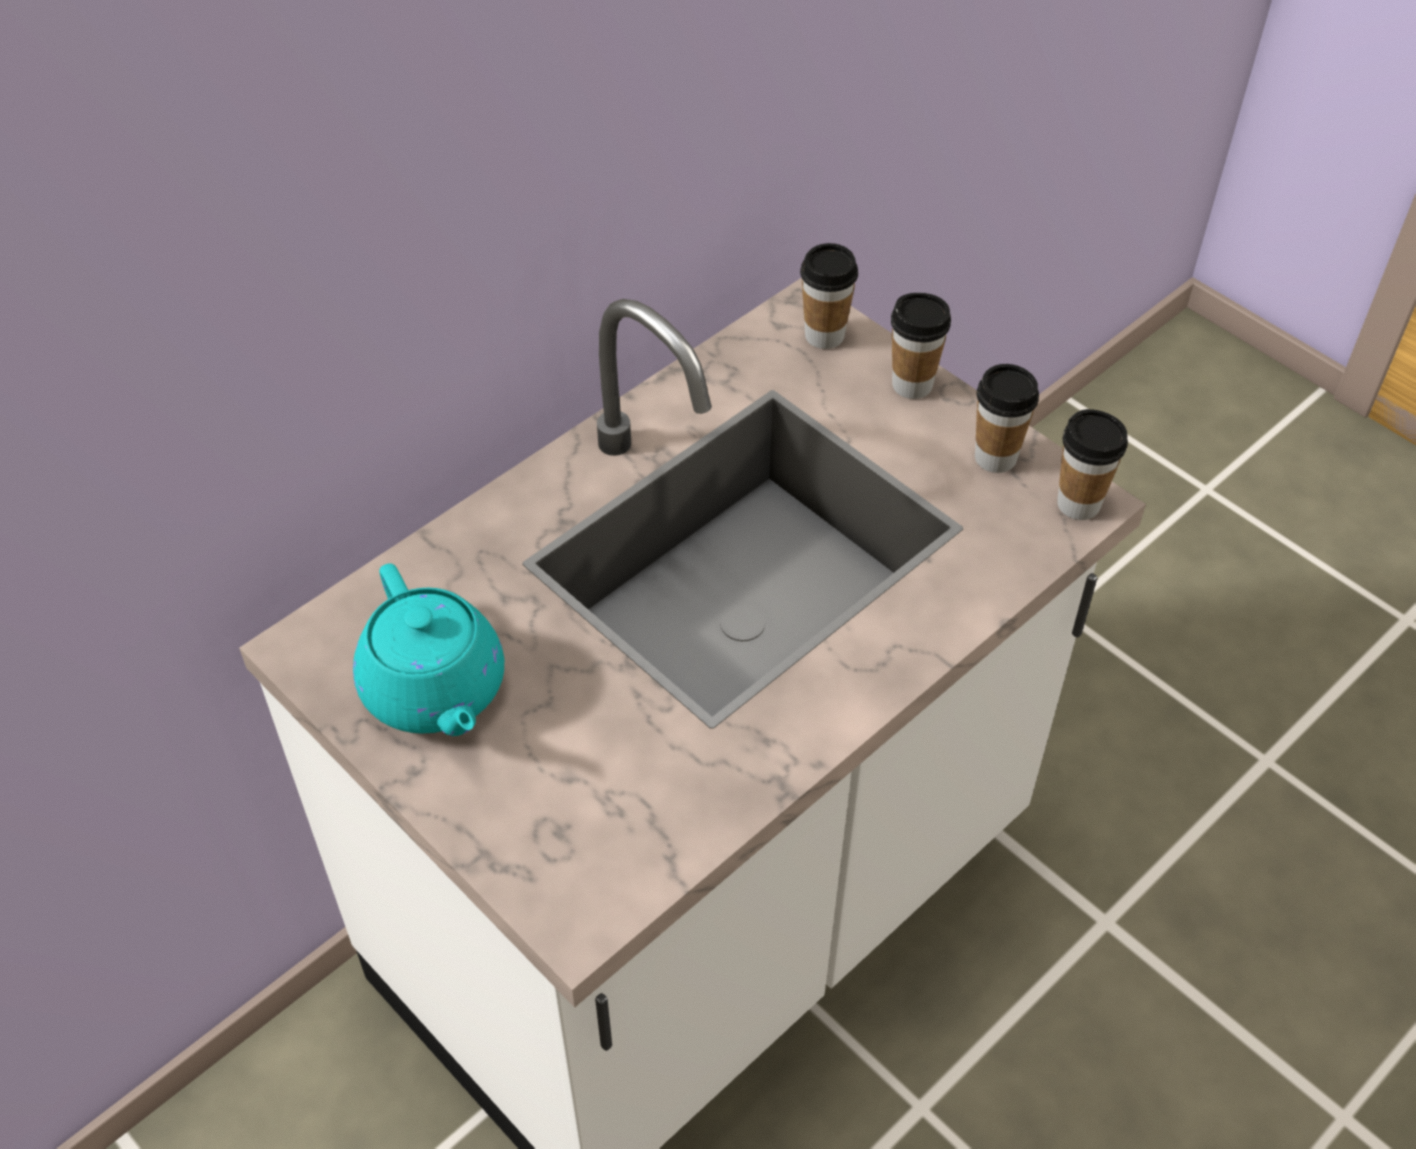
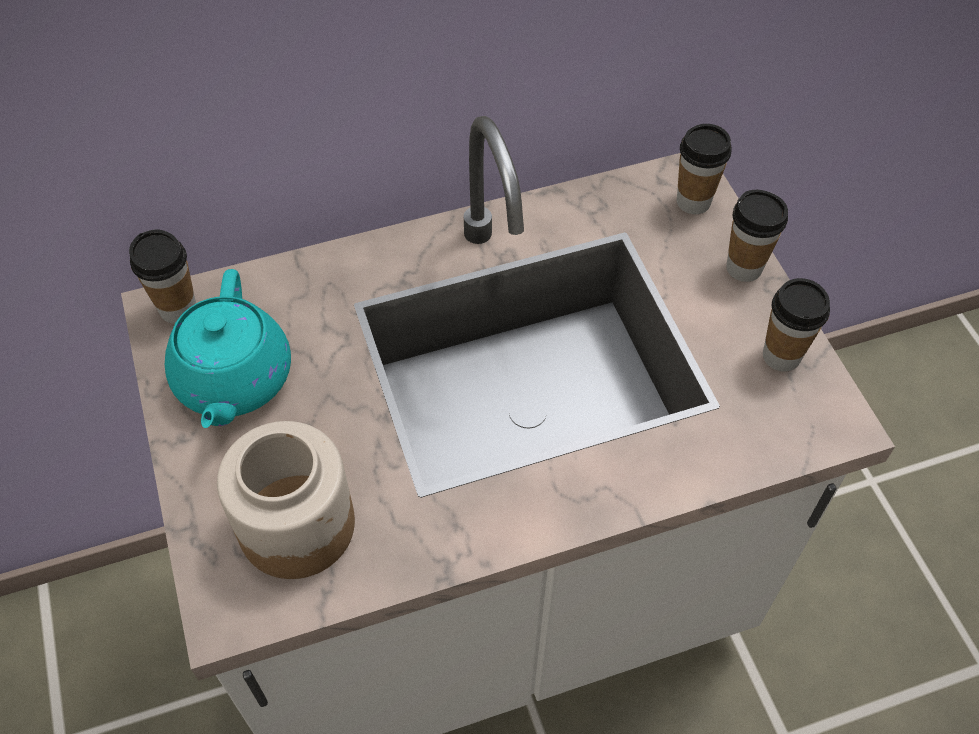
camera: 25 degrees right, 5 degrees up
cup [1057,409,1128,520] -> cup moved to [129,230,196,324]
none -> jar [217,421,355,579]

